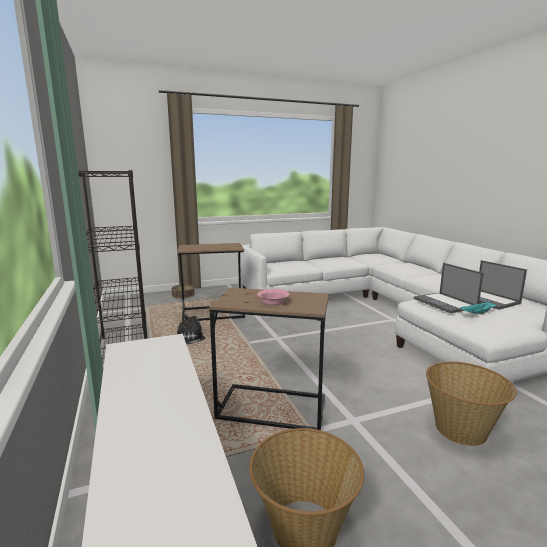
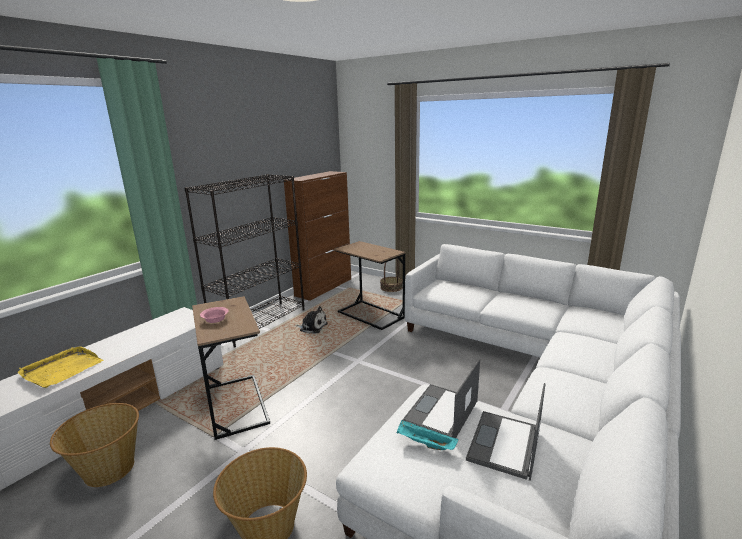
camera: 55 degrees right, 5 degrees up
none -> yellow tray [18,346,103,388]
none -> brown cabinet [284,171,351,301]

